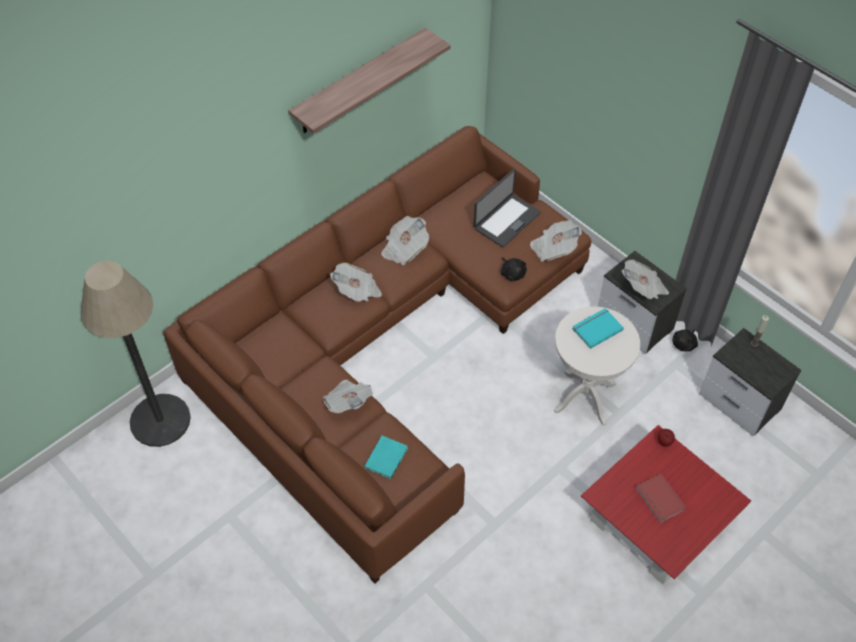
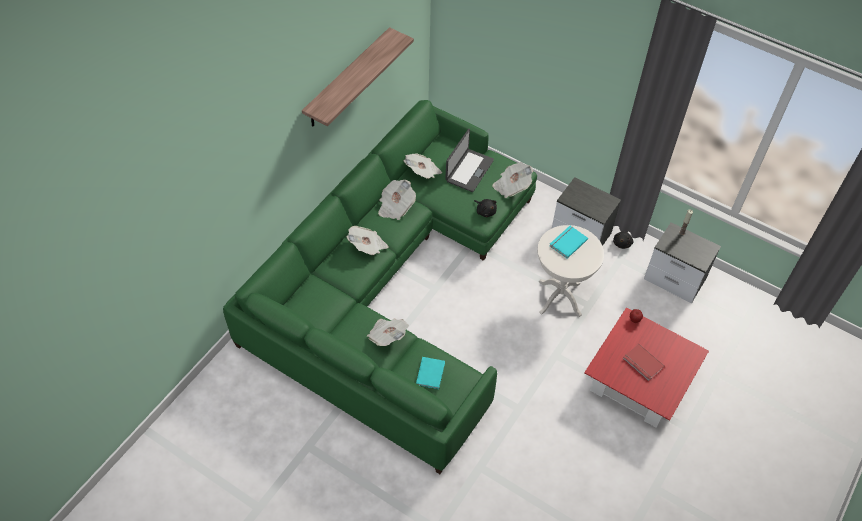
camera: 15 degrees left, 0 degrees up
floor lamp [80,261,191,447] -> none
brown sofa [163,126,592,584] -> green sofa [223,100,537,474]
newspaper [622,260,669,300] -> newspaper moved to [403,153,442,179]

